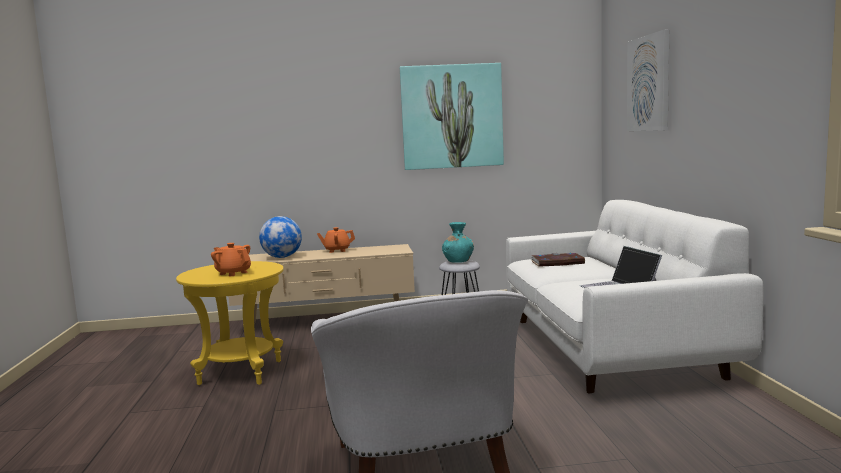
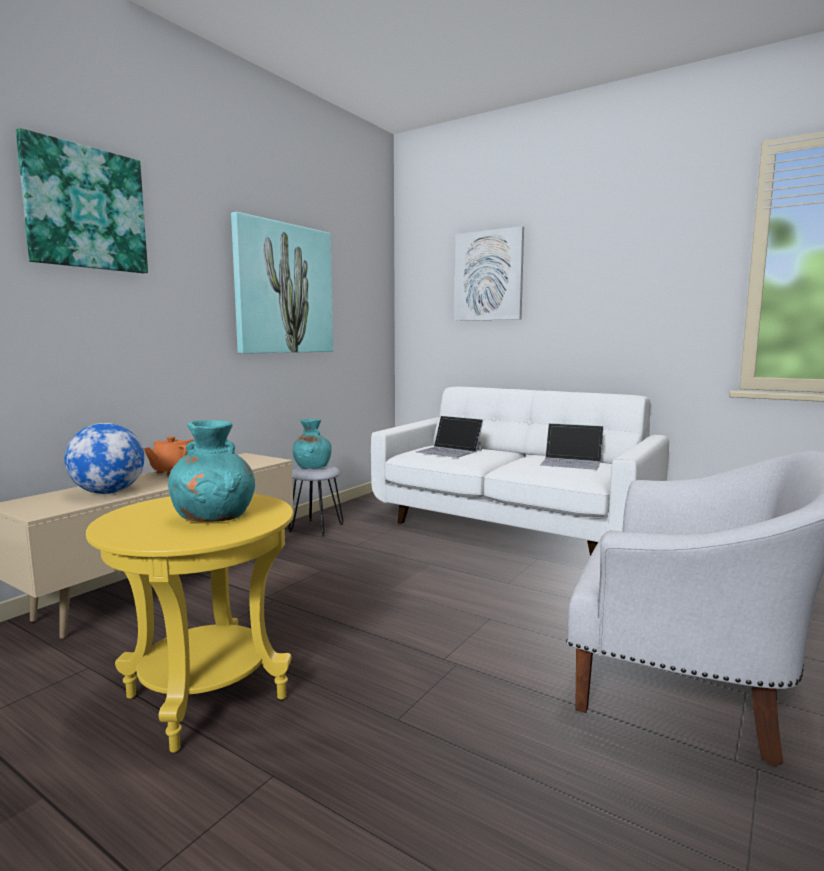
camera: 50 degrees left, 0 degrees up
orange teapot [211,243,251,276] -> turquoise vase [168,420,255,522]
book [531,253,585,267] -> laptop [416,416,483,458]
none -> picture [16,128,148,273]

